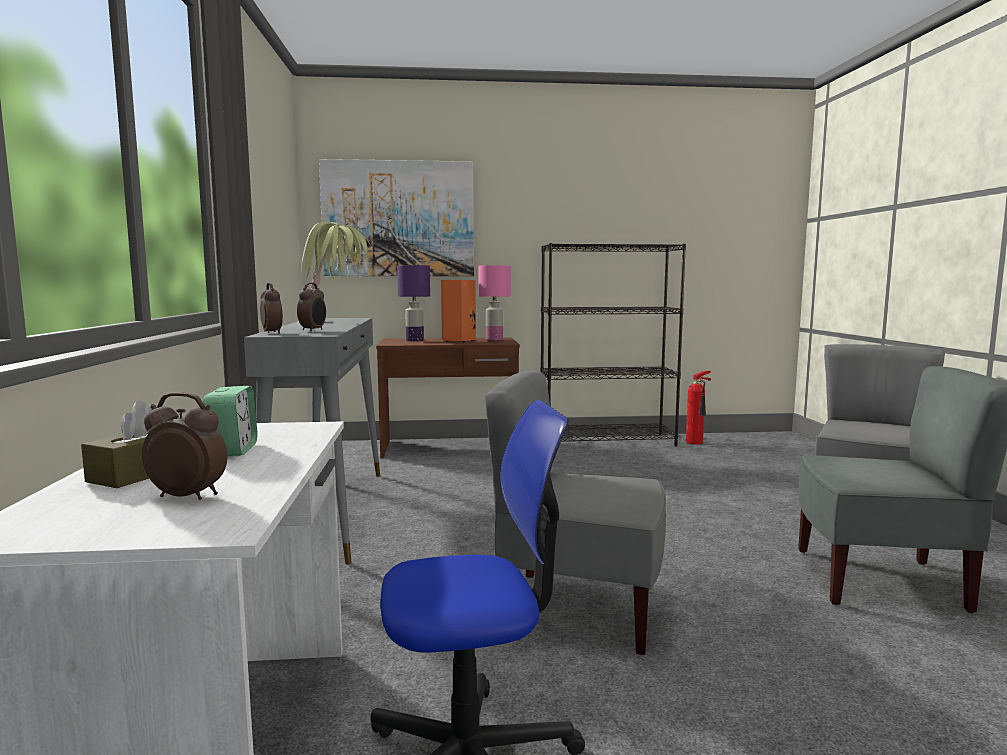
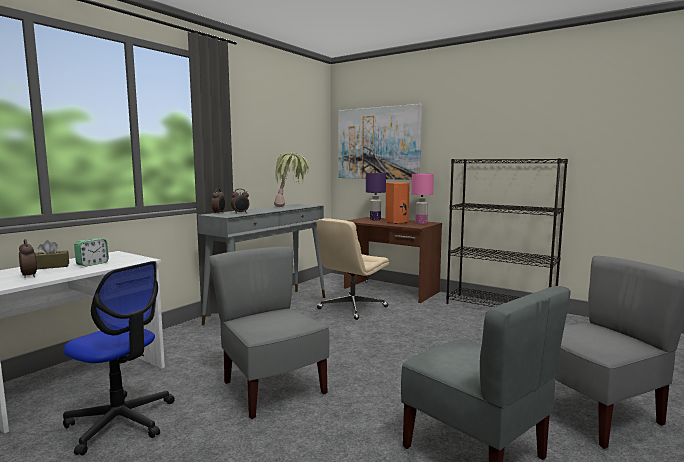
camera: 40 degrees right, 0 degrees up
fire extinguisher [686,371,711,445] -> none
none -> beige office chair [317,218,389,320]

